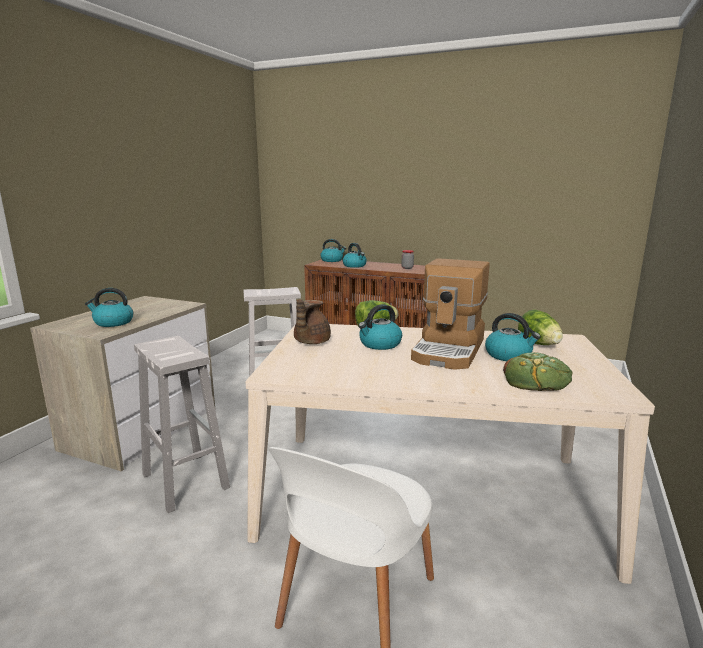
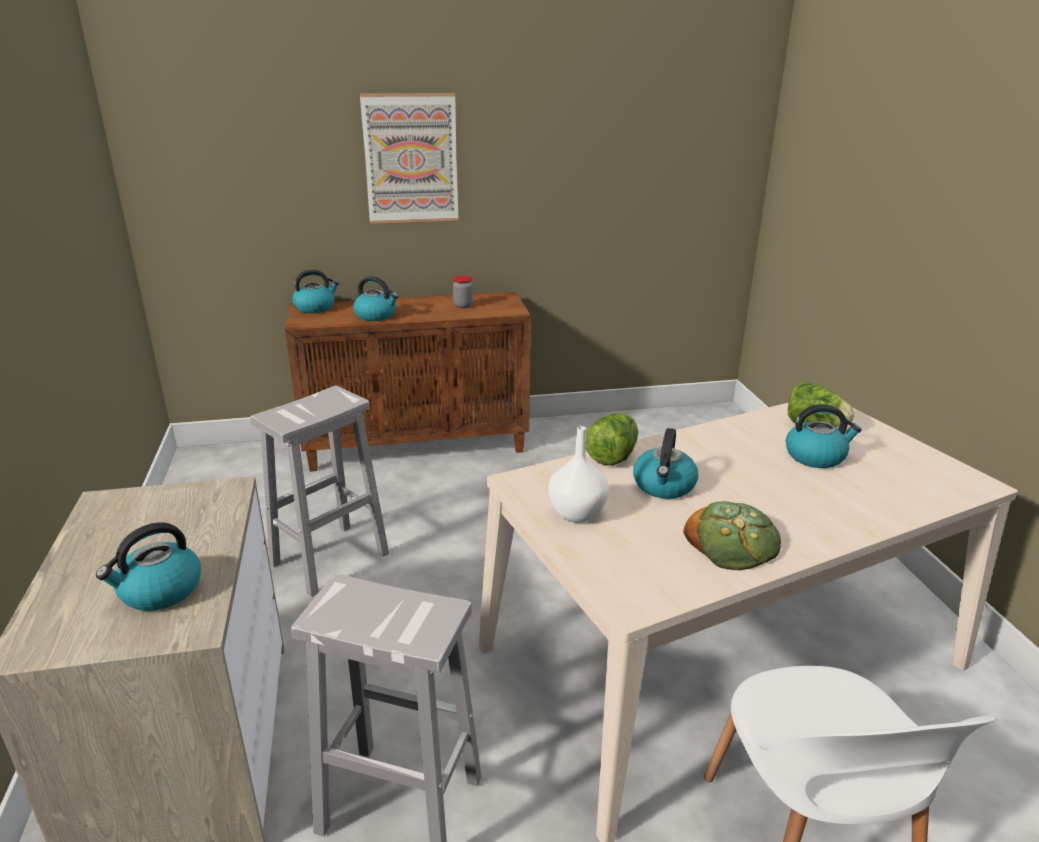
camera: 35 degrees left, 10 degrees up
brown teapot [294,299,331,344] -> white vase [548,426,609,523]
coffee machine [411,258,490,370] -> none
bread [503,352,572,391] -> bread moved to [683,501,781,570]
none -> picture [360,93,459,223]

